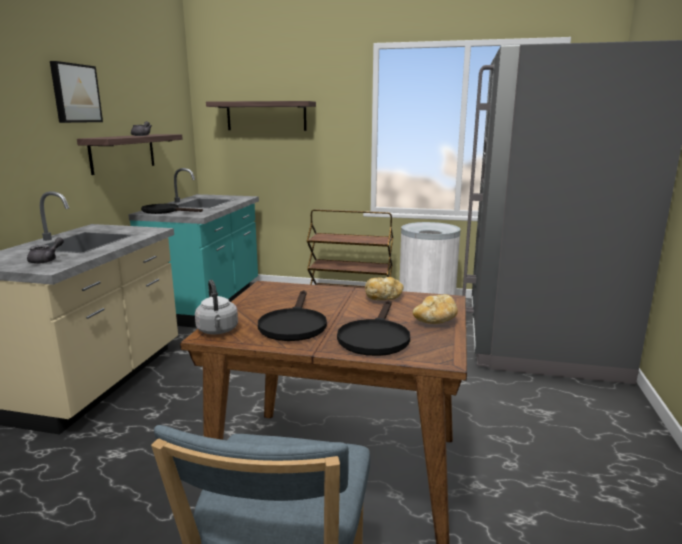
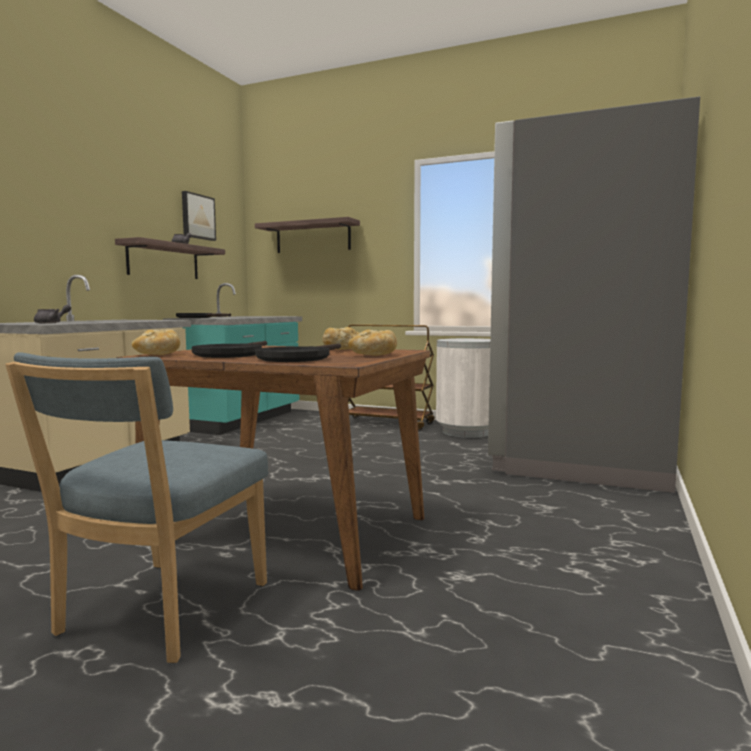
camera: 10 degrees right, 10 degrees down
picture [50,61,103,123] -> picture moved to [182,191,216,241]
grey kettle [195,280,238,334] -> bread [132,330,180,355]

